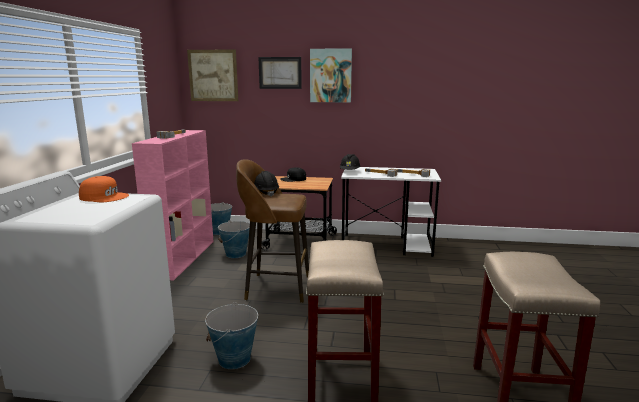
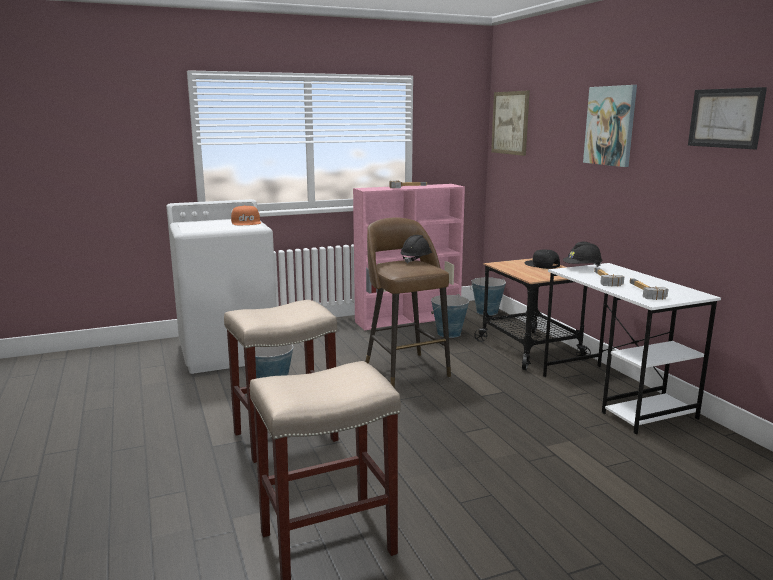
camera: 60 degrees right, 0 degrees up
picture [258,57,302,89] -> picture moved to [688,87,767,149]

